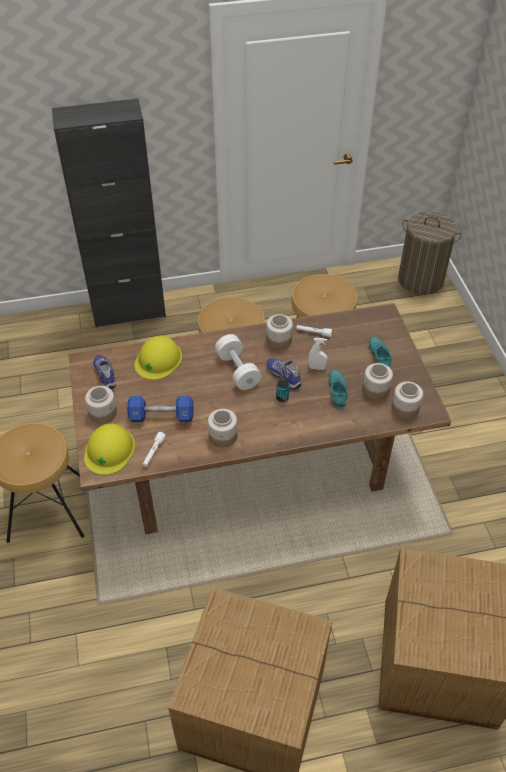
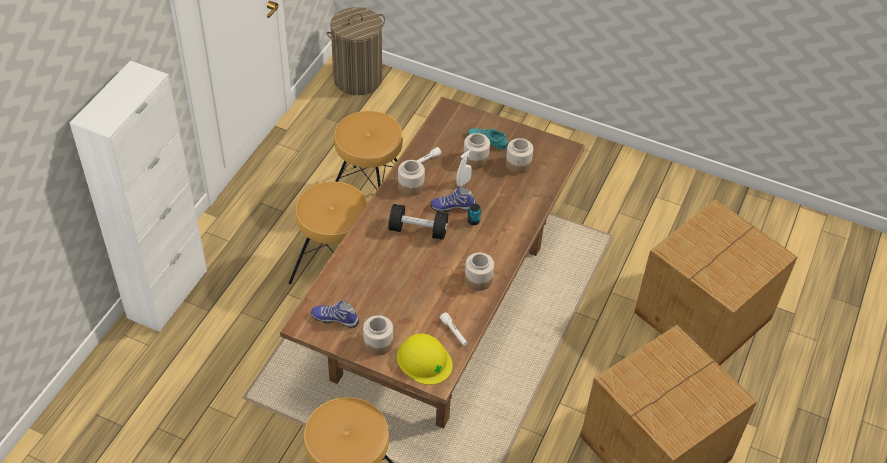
camera: 55 degrees left, 0 degrees up
black cabinet [52,99,166,328] -> white cabinet [70,61,207,332]
blue dumbbell [127,396,193,422] -> none
yellow hard hat [135,336,182,380] -> none
white dumbbell [215,334,261,390] -> black dumbbell [388,204,448,240]
turquoise shoe [329,370,348,408] -> none
jar [391,382,423,419] -> jar moved to [463,133,490,168]

